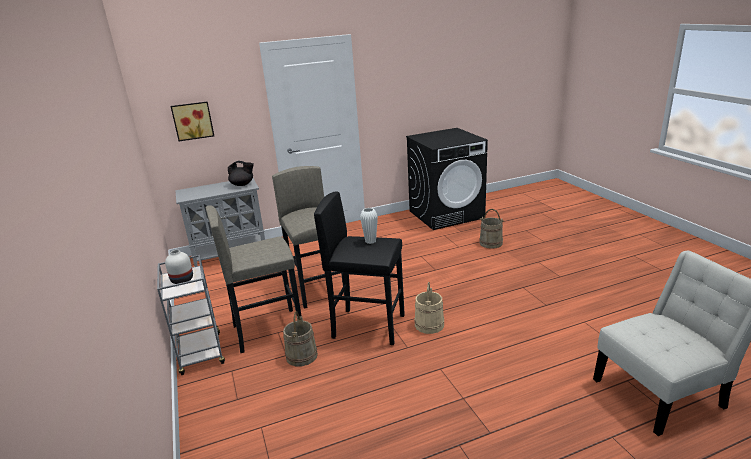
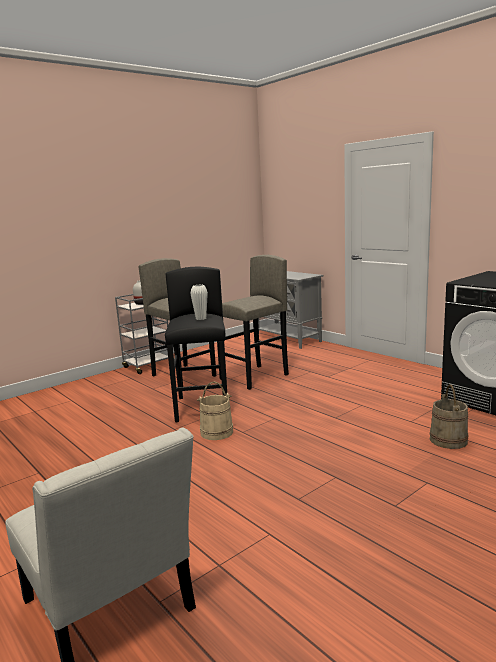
camera: 70 degrees right, 10 degrees down
picture [171,102,214,141] -> none
black teapot [228,161,254,186] -> none
beige bucket [283,311,318,367] -> none

